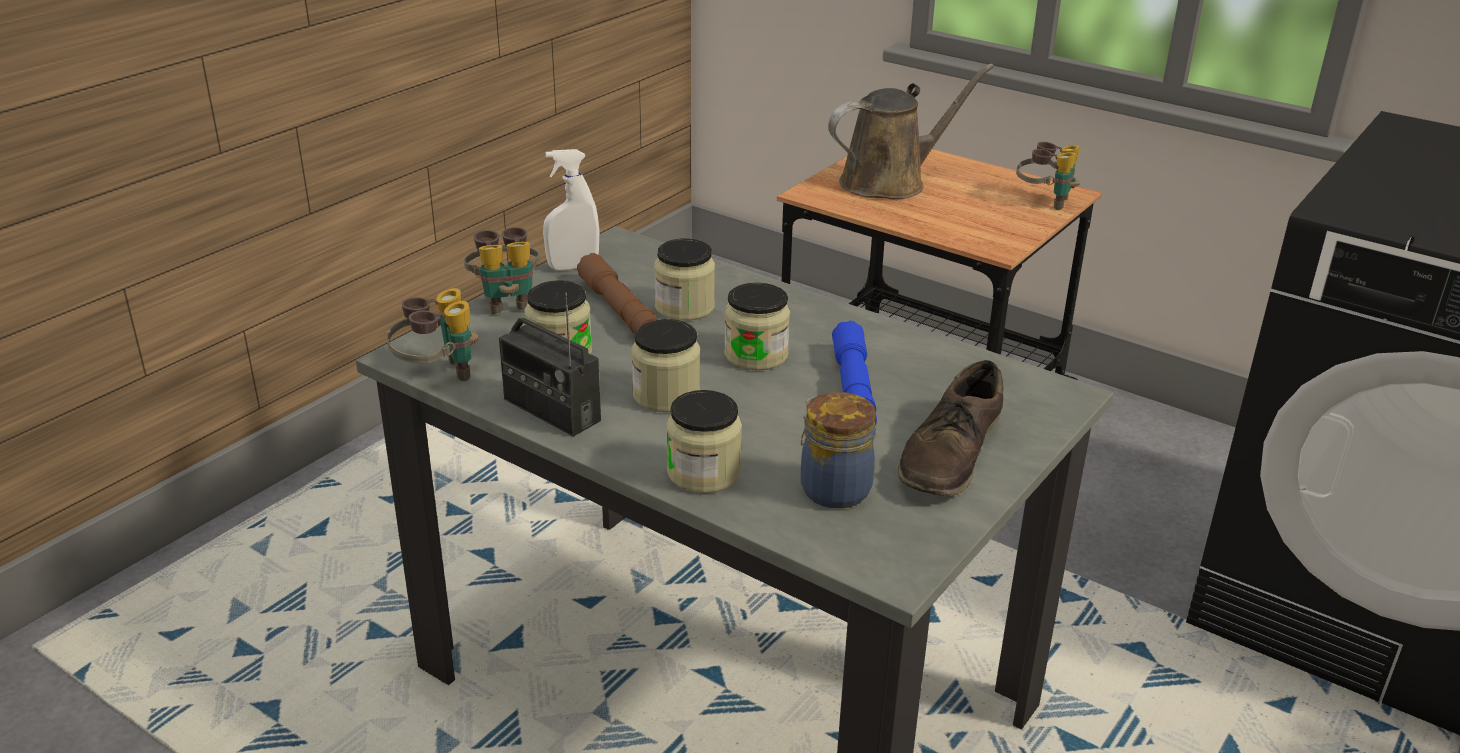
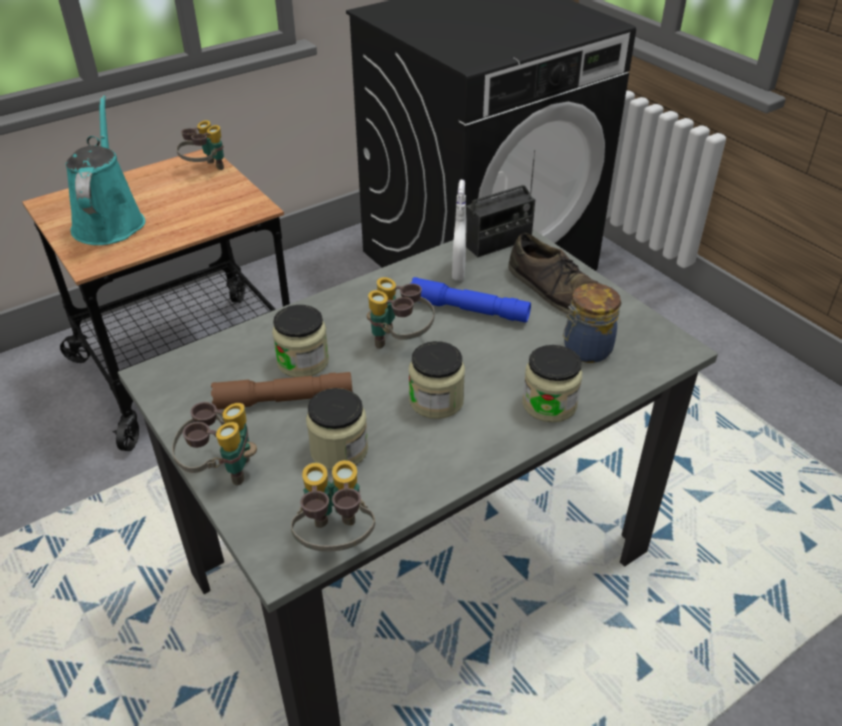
camera: 70 degrees left, 10 degrees up
radio [499,292,601,437] -> radio moved to [466,150,535,257]
white spray bottle [543,149,600,270] -> white spray bottle moved to [452,180,466,281]
jar [724,283,790,371] -> binoculars [367,277,434,349]
brown watering can [828,64,994,199] -> turquoise watering can [66,95,145,245]

